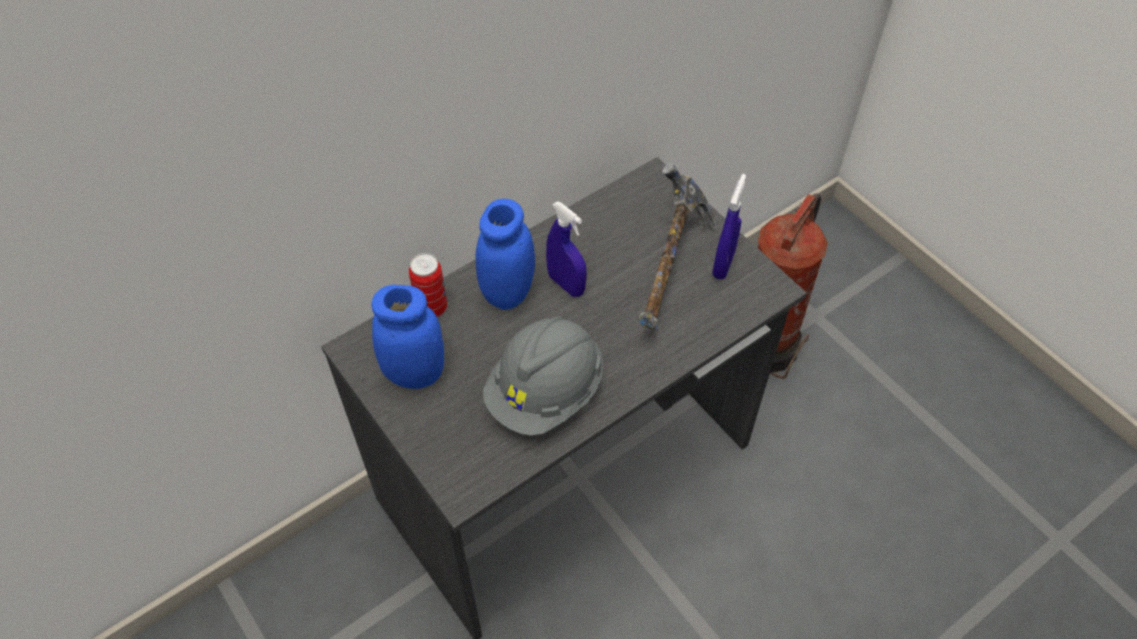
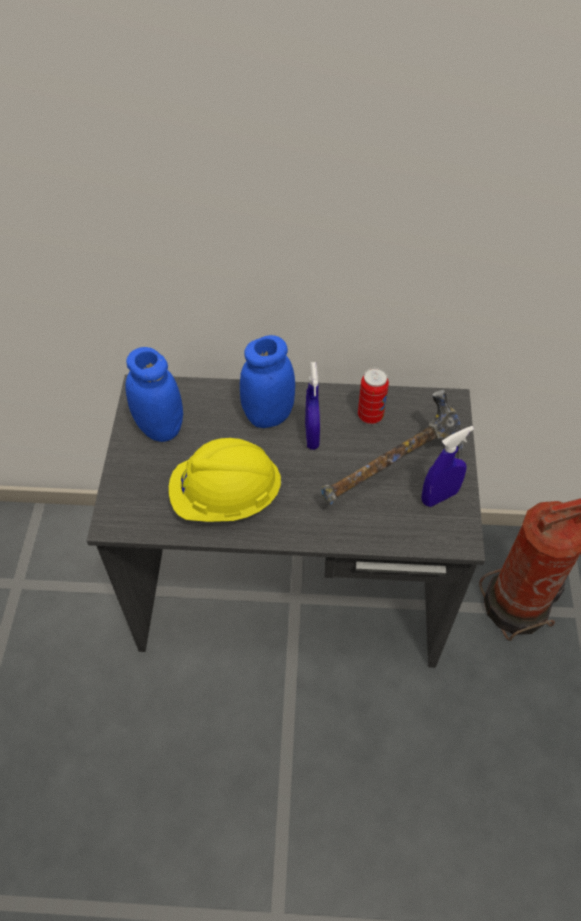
camera: 40 degrees right, 0 degrees up
can [409,253,447,317] -> can moved to [358,368,389,424]
grey hard hat [483,317,604,436] -> yellow hard hat [169,438,282,522]

